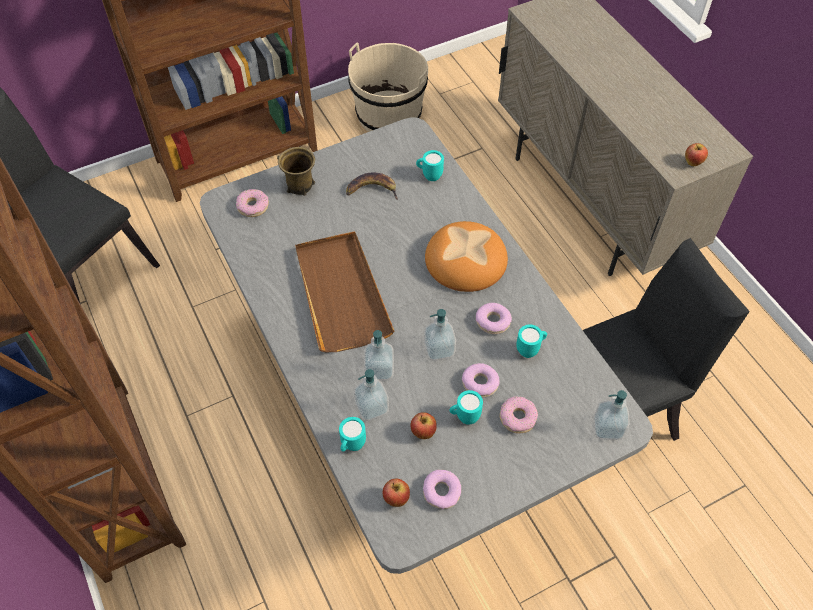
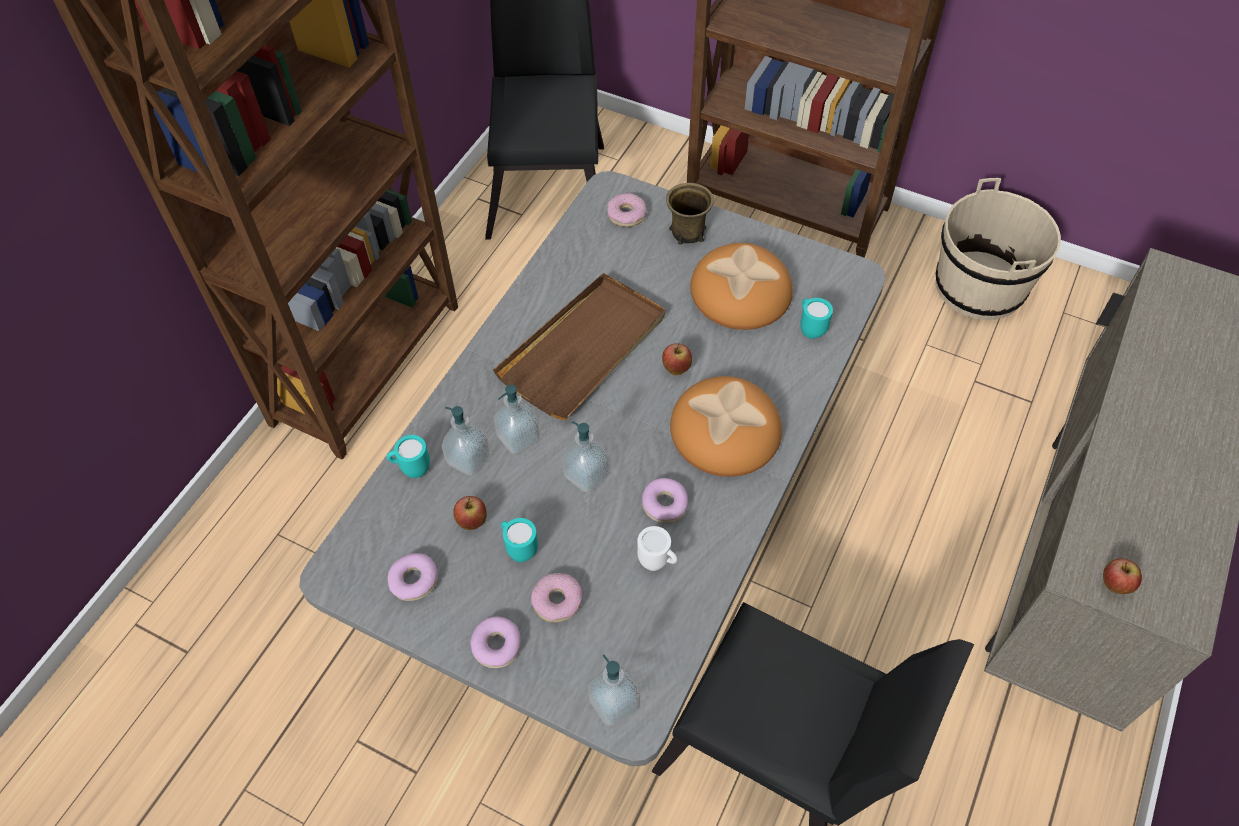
camera: 55 degrees right, 0 degrees up
banana [346,173,398,200] -> bread [690,243,793,330]
apple [383,479,410,507] -> apple moved to [662,343,692,375]
donut [462,363,500,397] -> donut moved to [470,616,521,668]
turquoise mug [516,325,547,358] -> white mug [637,526,678,571]

